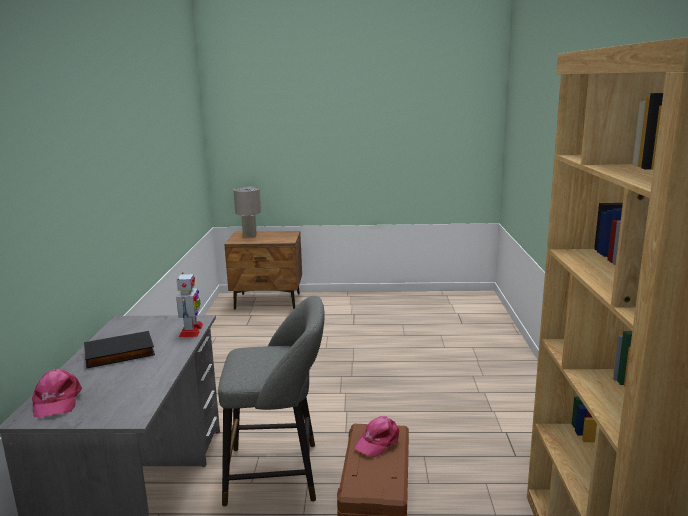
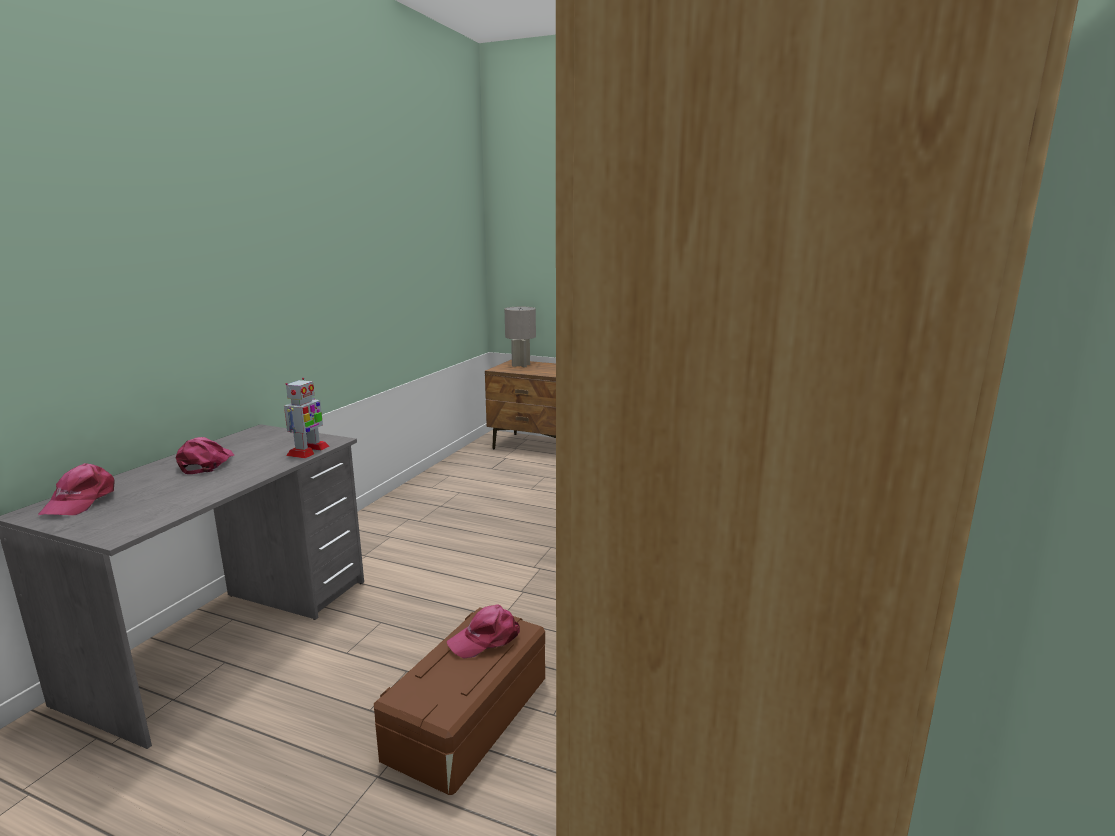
camera: 20 degrees right, 0 degrees up
black book [84,331,155,368] -> pink cap [176,437,234,474]
grey stool [218,296,325,506] -> none

